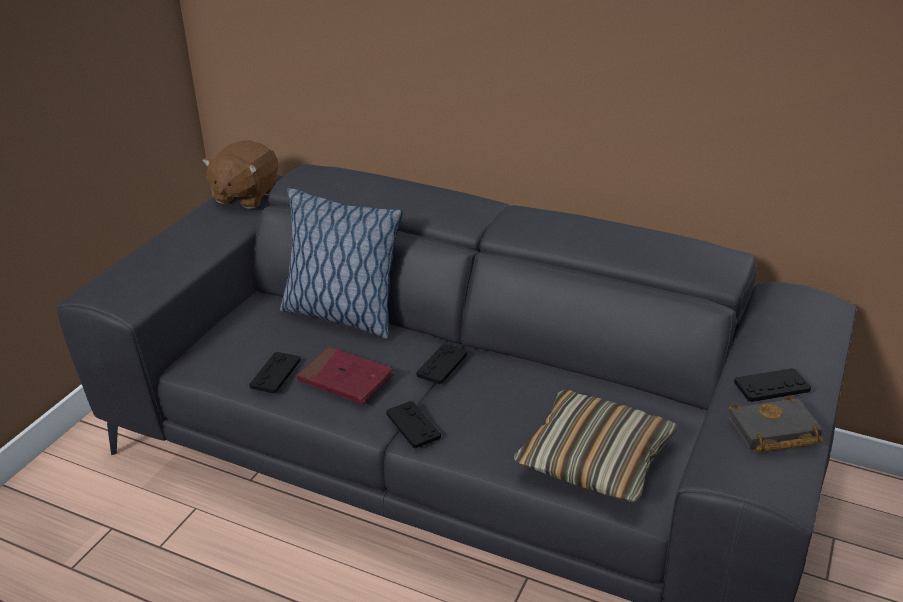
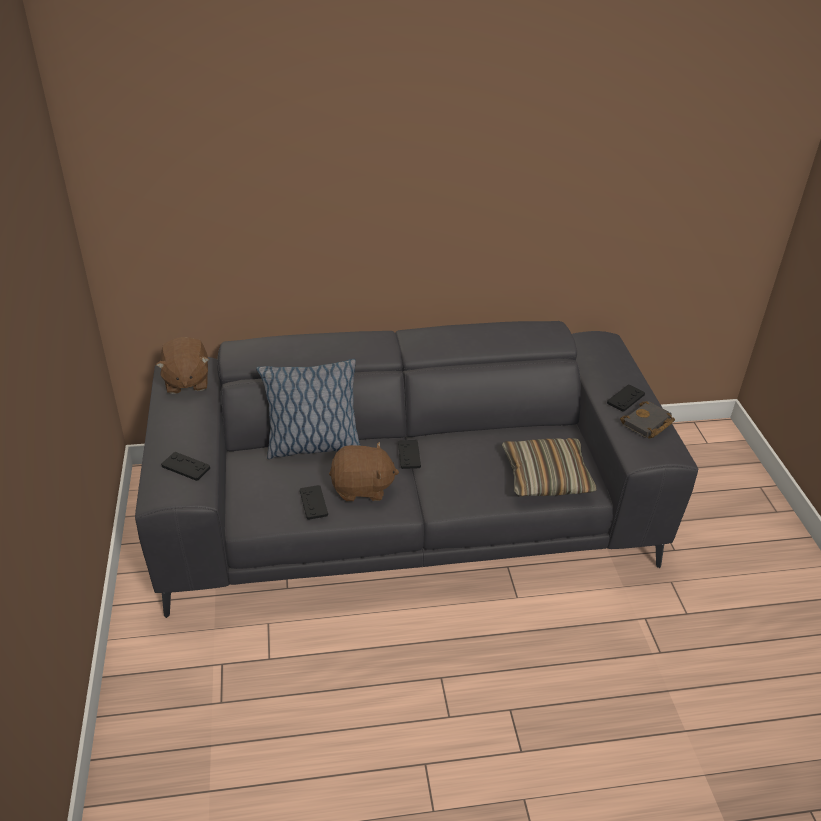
camera: 35 degrees left, 5 degrees up
red book [297,347,393,404] -> brown plush toy [329,442,399,501]
black game controller [386,401,441,448] -> black game controller moved to [161,452,210,481]

